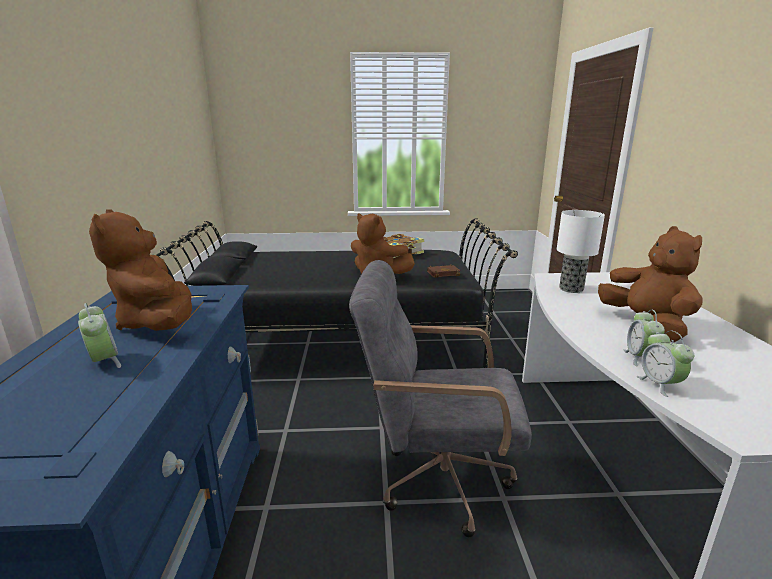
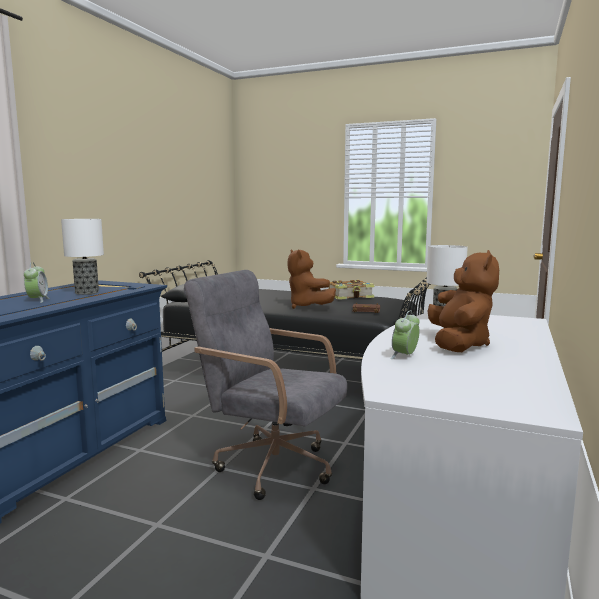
camera: 25 degrees right, 10 degrees down
brown plush toy [89,209,192,331] -> table lamp [61,219,104,295]
alarm clock [637,331,694,397] -> none

